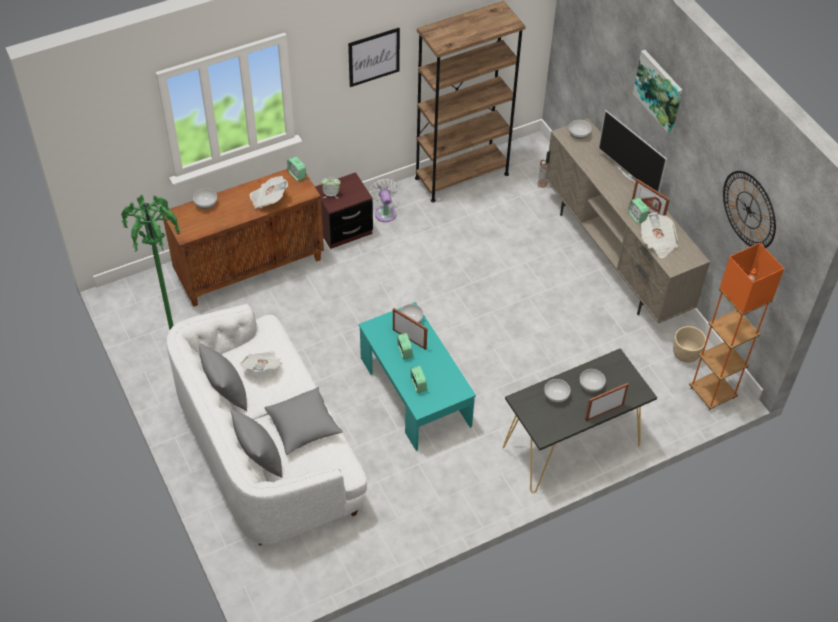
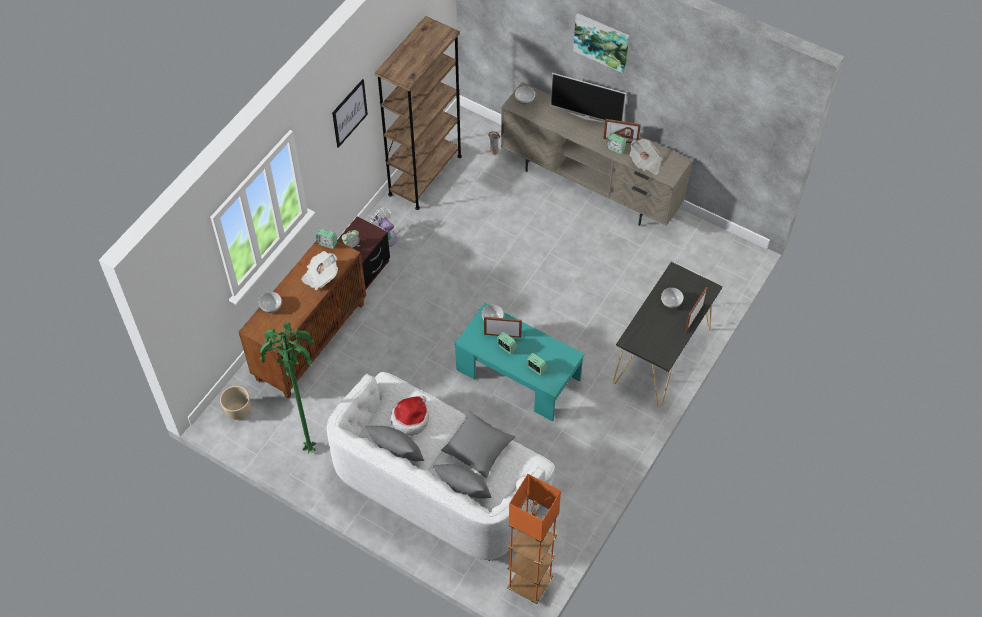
camera: 30 degrees left, 5 degrees up
newspaper [240,351,282,372] -> hat [391,395,429,436]
bowl [544,379,571,403] -> none
beige planter [673,326,706,363] -> beige planter moved to [220,386,251,420]
orange floor lamp [689,243,784,411] -> orange floor lamp moved to [507,474,561,604]
wall clock [723,171,776,248] -> none

